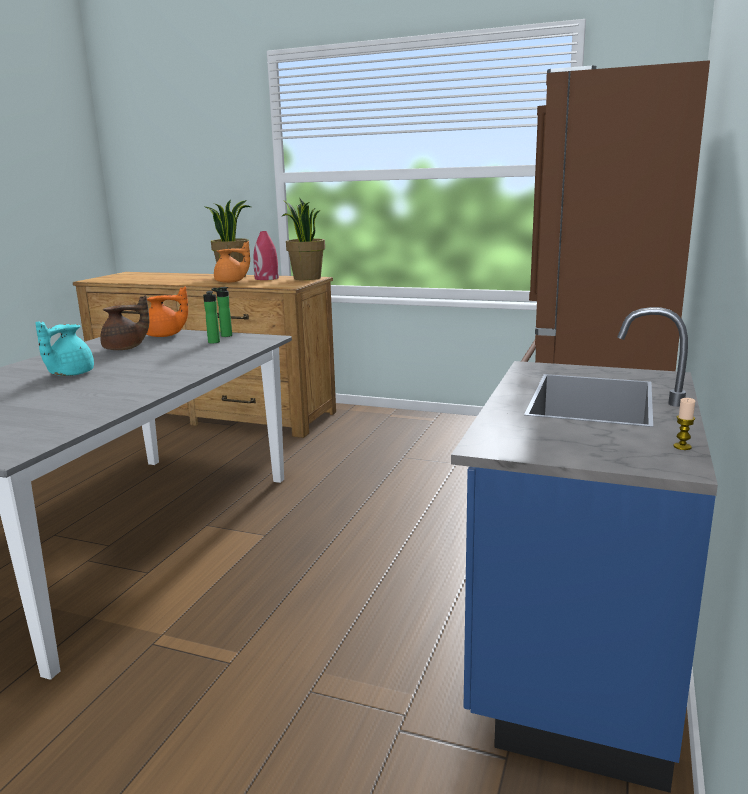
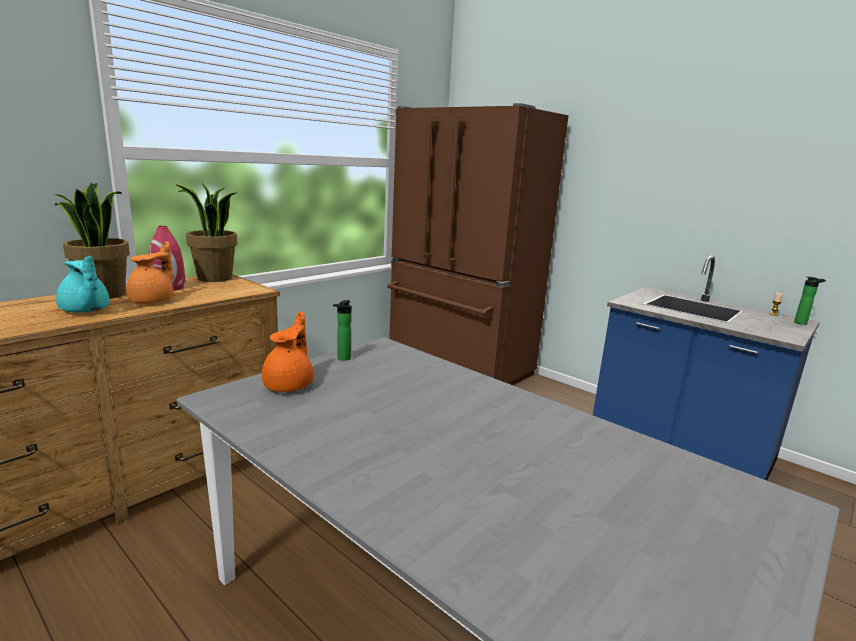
camera: 70 degrees left, 0 degrees up
turquoise teapot [36,321,94,376] -> turquoise teapot moved to [56,256,109,313]
brown teapot [100,295,149,350] -> none
bottle [203,291,220,343] -> bottle moved to [794,277,826,325]

